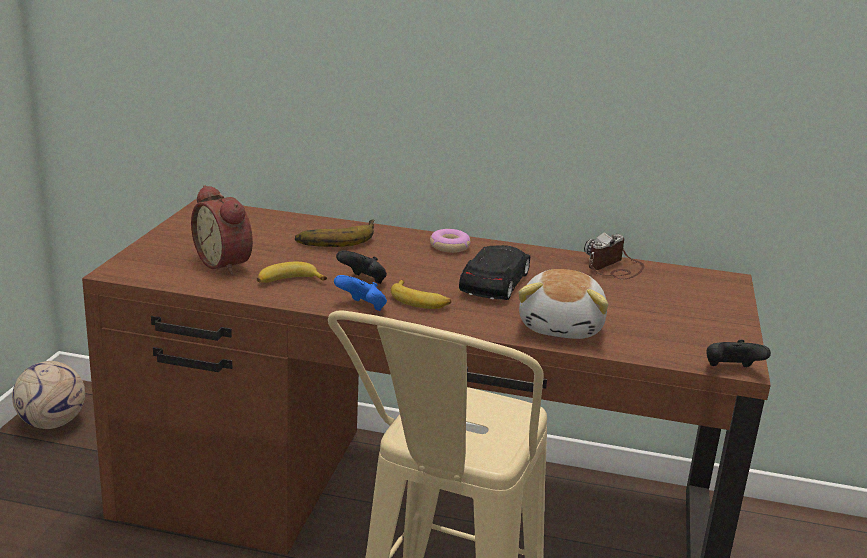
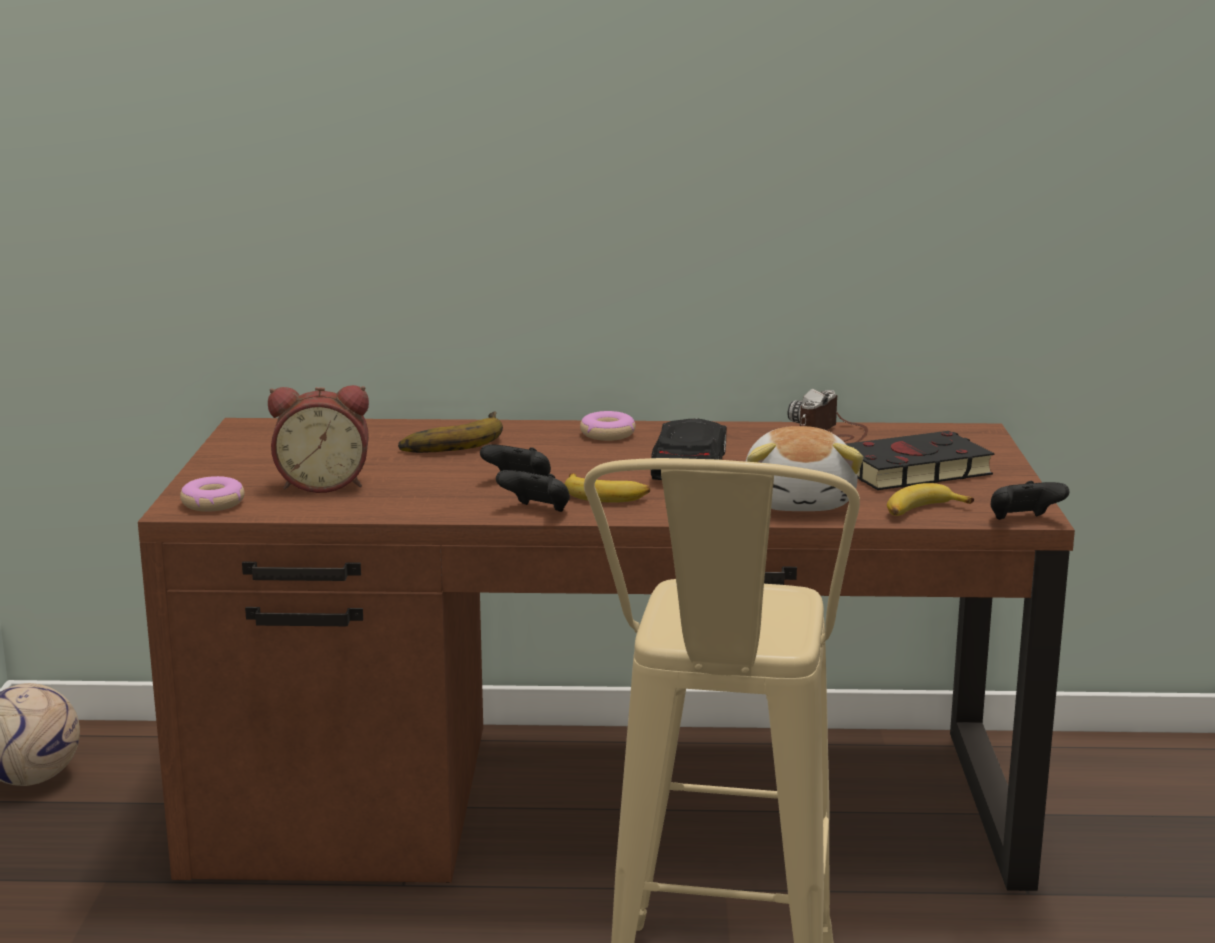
camera: 10 degrees left, 5 degrees down
alarm clock [191,185,253,275] -> alarm clock turned 45 degrees counterclockwise [268,385,369,493]
banana [257,262,327,283] -> banana moved to [887,483,974,516]
blue game controller [334,275,387,311] -> black game controller [496,470,570,512]
none -> donut [180,476,245,512]
none -> black book [846,431,995,490]

